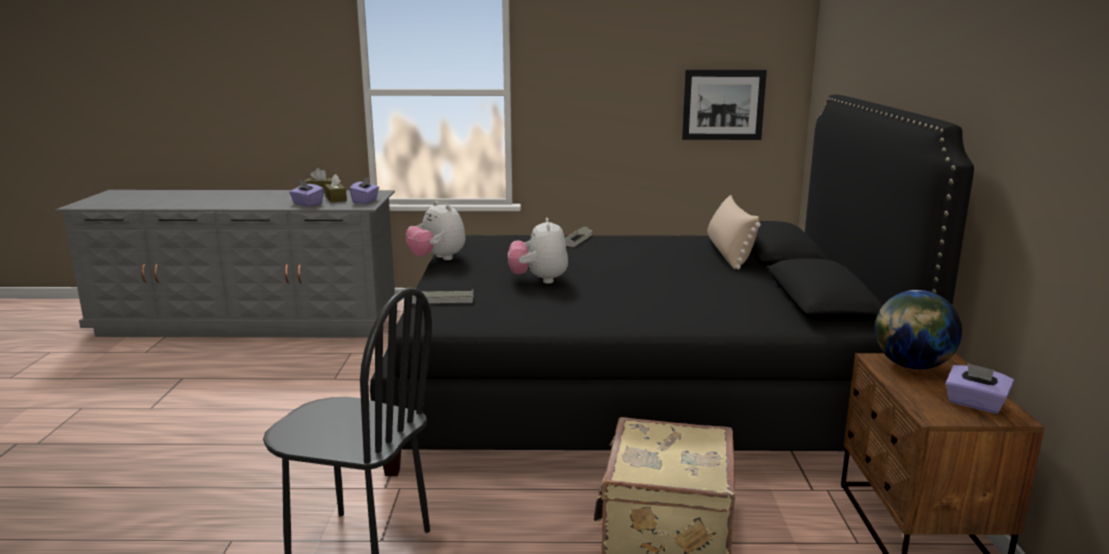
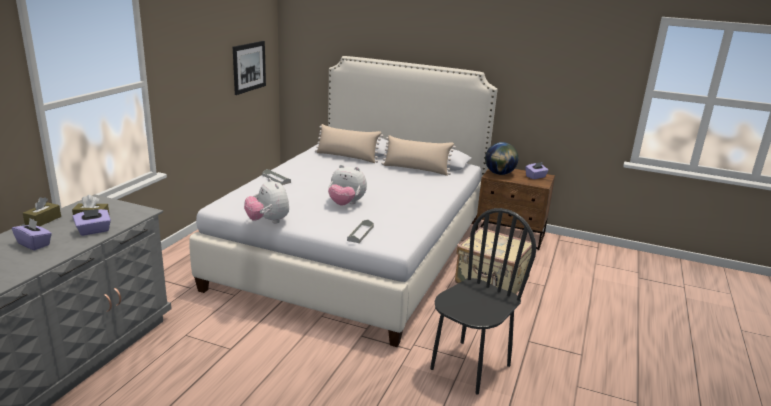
camera: 70 degrees left, 5 degrees up
purple tissue box [349,177,379,204] -> purple tissue box moved to [12,218,52,250]
black bed [370,94,974,476] -> white bed [189,56,498,347]
plush toy [406,201,465,260] -> plush toy turned 75 degrees clockwise [244,178,289,224]
none -> beige pillow [381,135,456,176]

